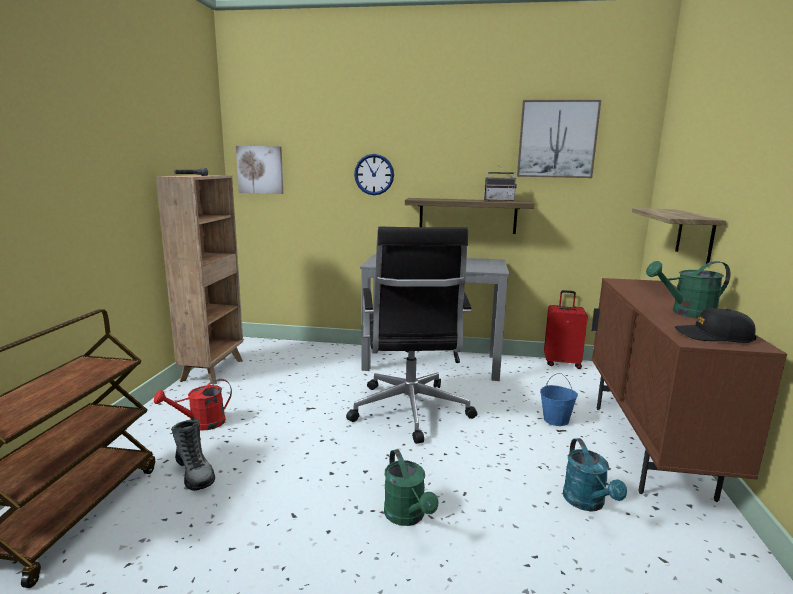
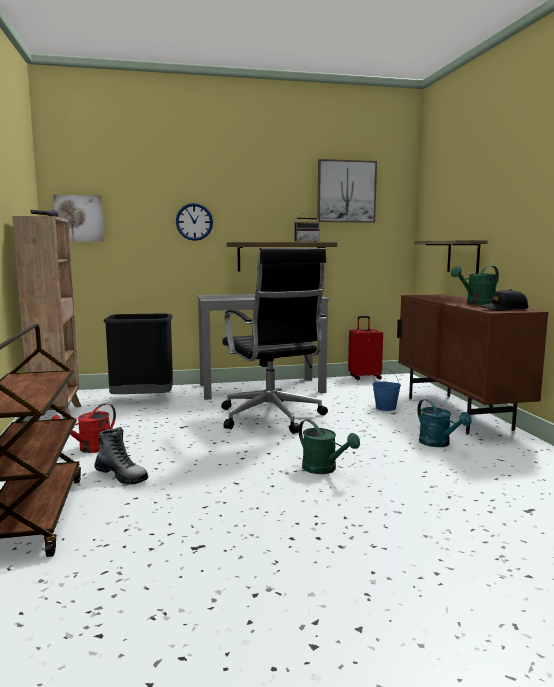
camera: 20 degrees left, 5 degrees down
none -> black trash can [103,314,173,394]

